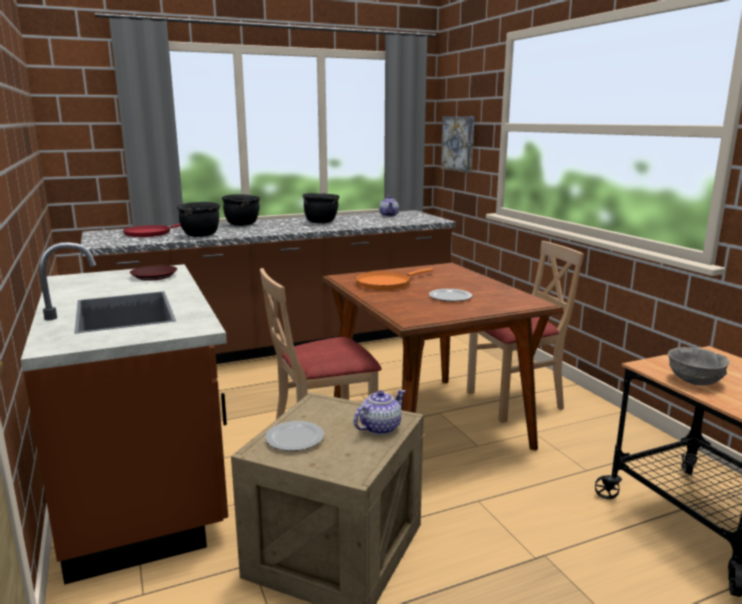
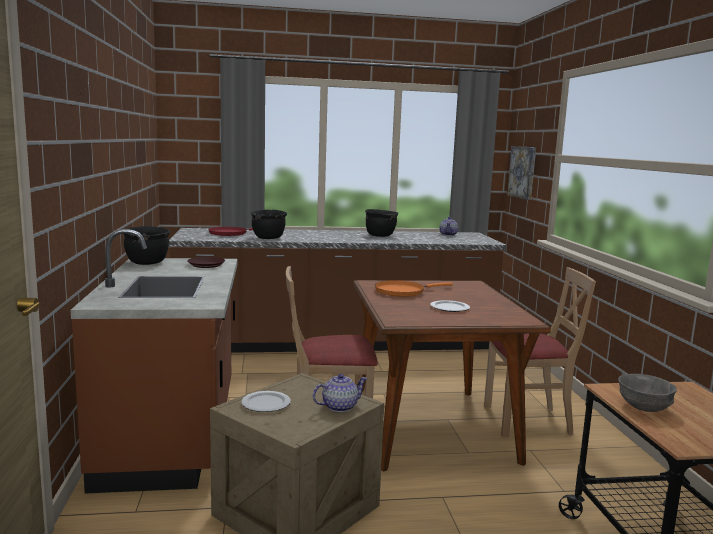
camera: 15 degrees right, 5 degrees down
black cooking pot [222,194,260,226] -> black cooking pot moved to [124,226,170,265]

